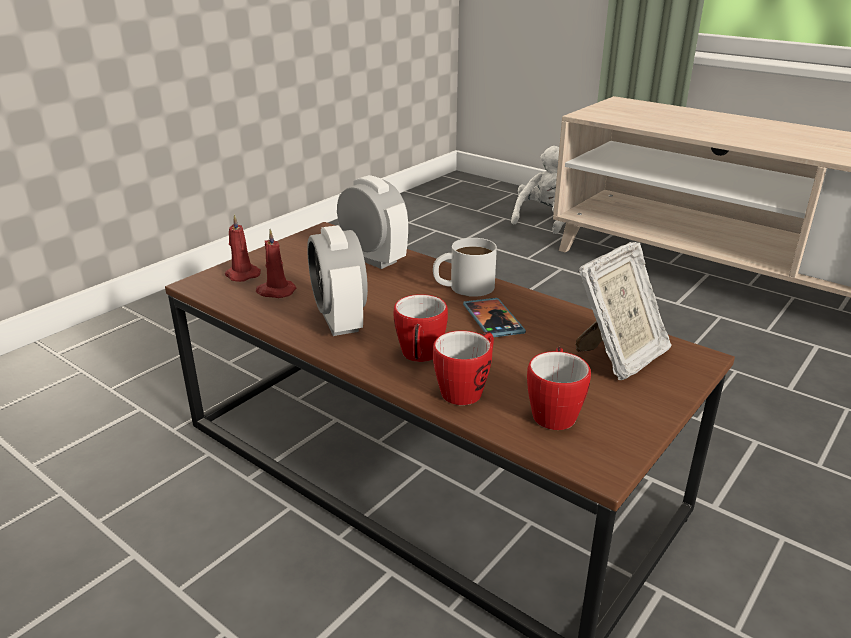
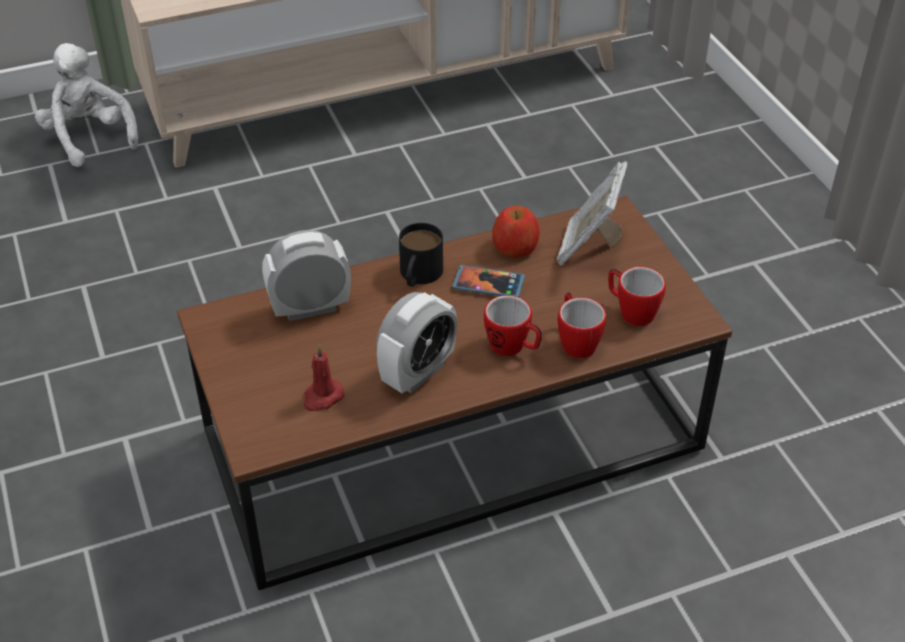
camera: 60 degrees left, 15 degrees up
red candle [225,214,261,282] -> none
alarm clock [307,225,368,336] -> alarm clock turned 60 degrees counterclockwise [376,292,457,393]
white mug [433,238,497,297] -> black mug [399,223,443,287]
picture frame [576,242,671,380] -> picture frame turned 150 degrees counterclockwise [557,161,628,265]
none -> apple [492,206,540,258]

